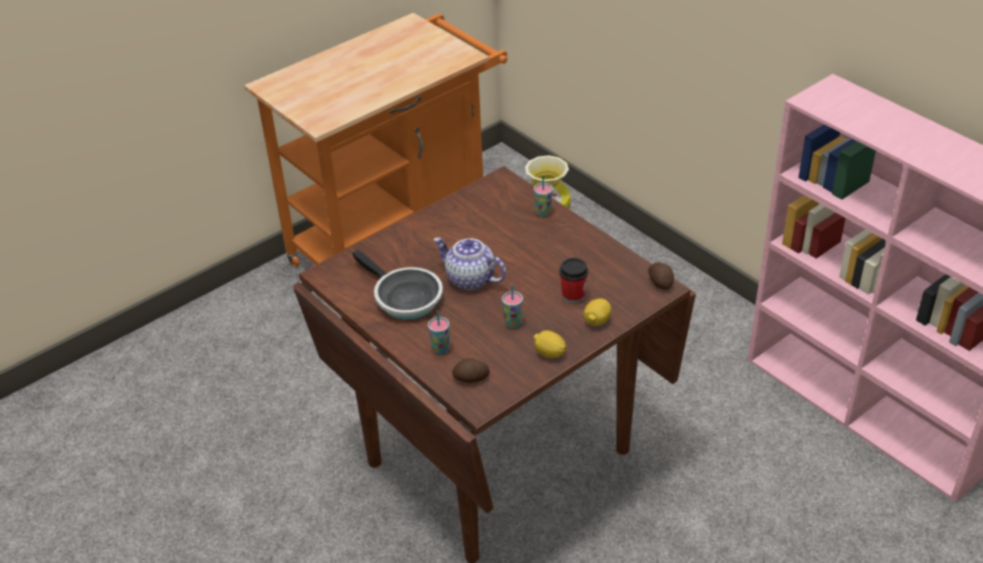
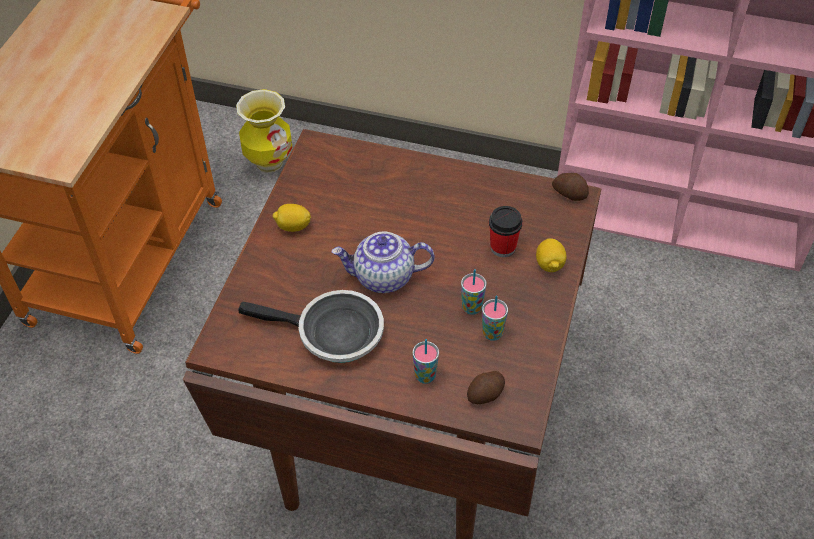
camera: 35 degrees left, 10 degrees up
cup [534,176,553,217] -> cup moved to [482,296,508,341]
lemon [534,330,566,358] -> lemon moved to [273,204,311,232]

